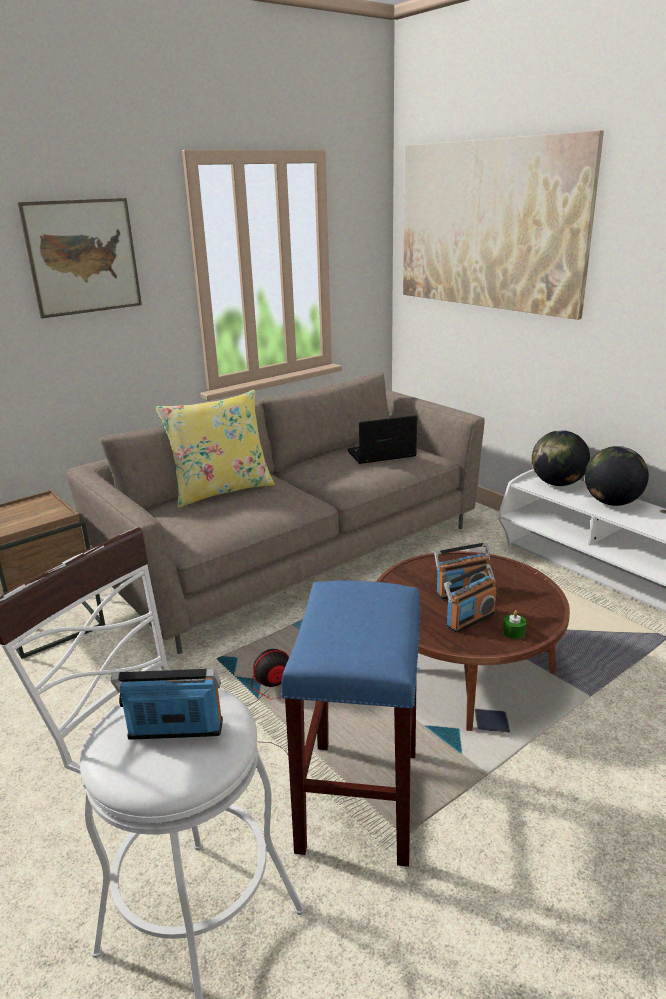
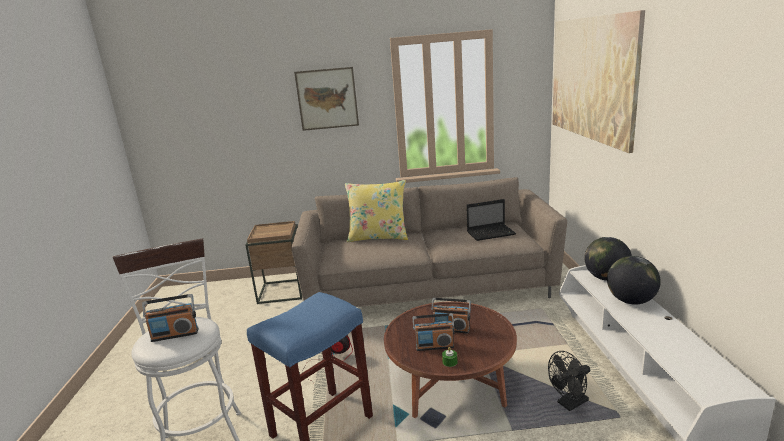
camera: 35 degrees right, 5 degrees down
radio [111,669,223,740] -> radio turned 135 degrees clockwise [142,294,199,342]
laptop [347,415,417,464] -> laptop turned 150 degrees clockwise [466,199,516,241]
none -> black fan [548,351,590,411]

